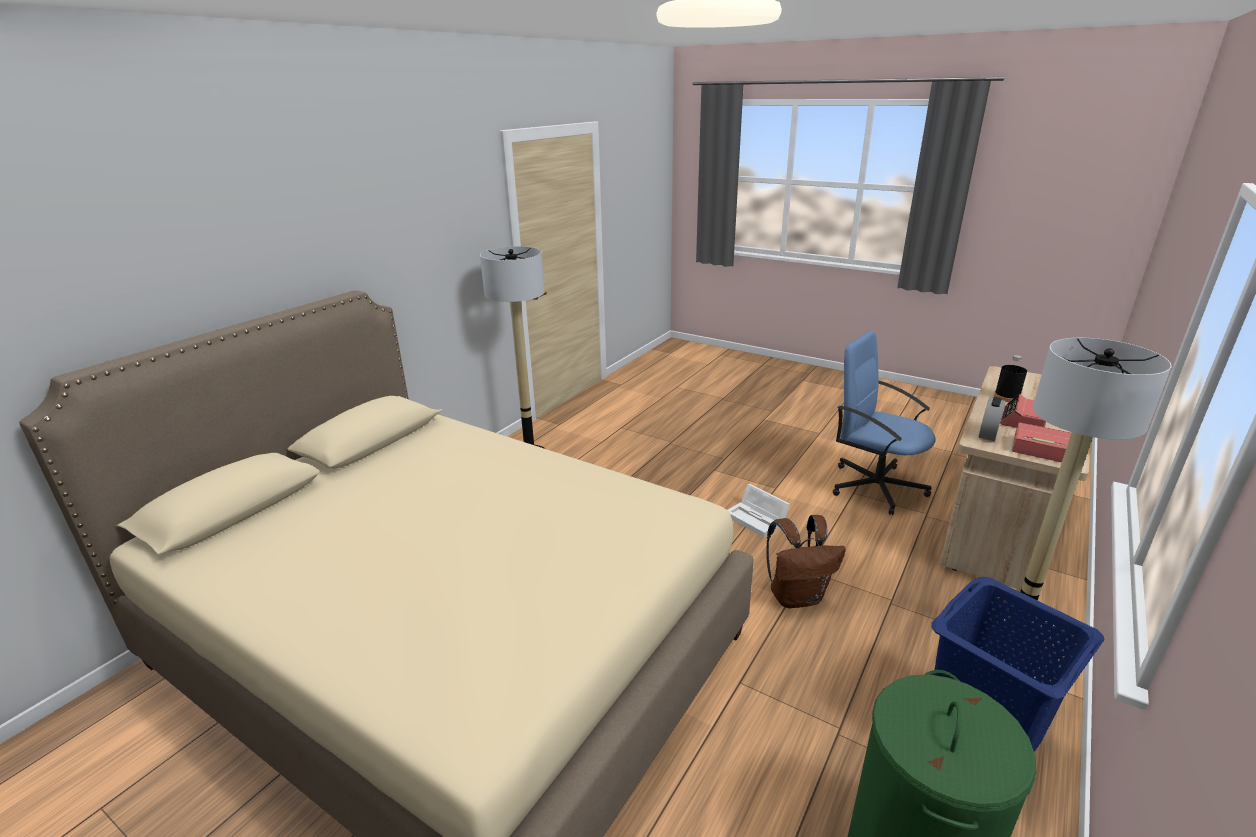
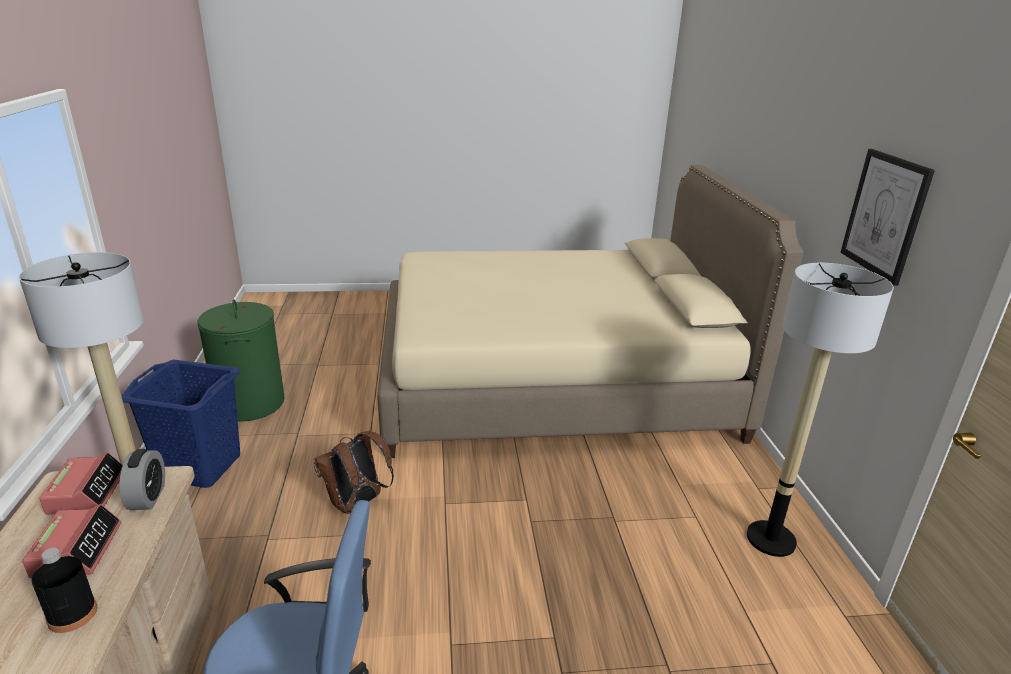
camera: 140 degrees right, 0 degrees up
white storage box [728,484,790,537] -> none
alarm clock [1012,422,1071,462] -> alarm clock turned 90 degrees counterclockwise [39,452,123,515]
none -> picture [840,149,935,286]

